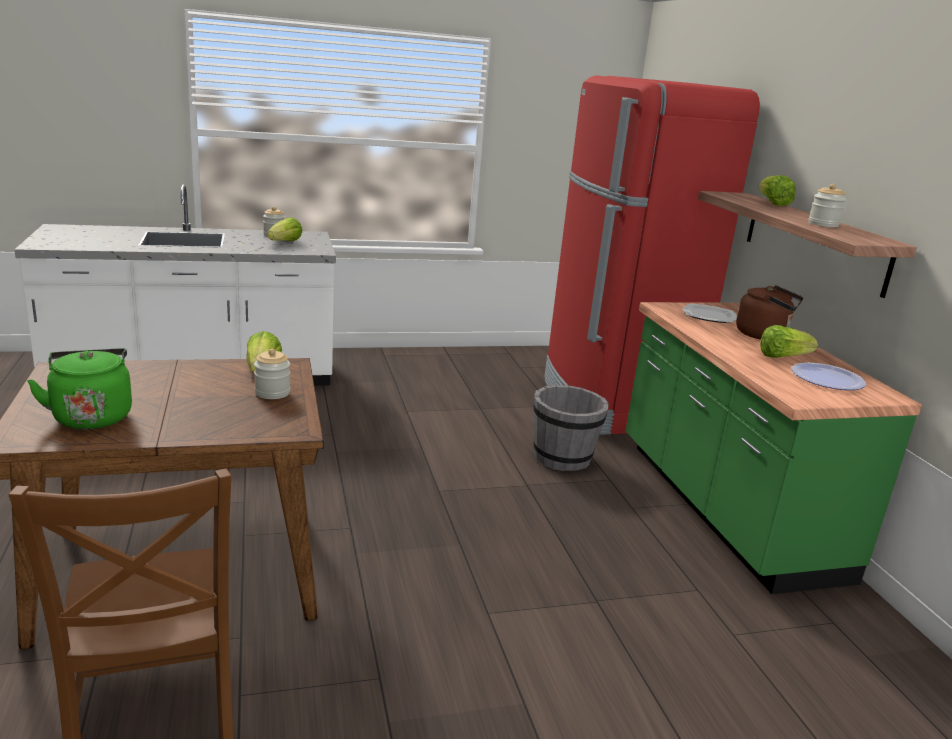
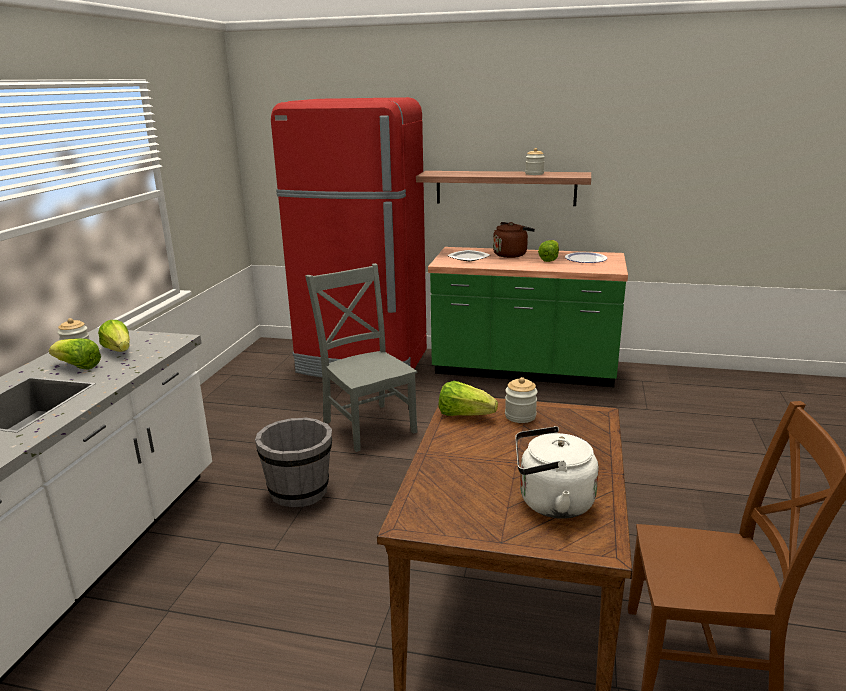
camera: 60 degrees left, 0 degrees up
green kettle [27,348,132,429] -> white kettle [515,426,599,519]
grey bucket [533,385,609,471] -> grey bucket moved to [255,417,332,507]
lettuce [759,175,796,206] -> lettuce moved to [49,338,101,369]
none -> grey chair [305,263,417,452]

